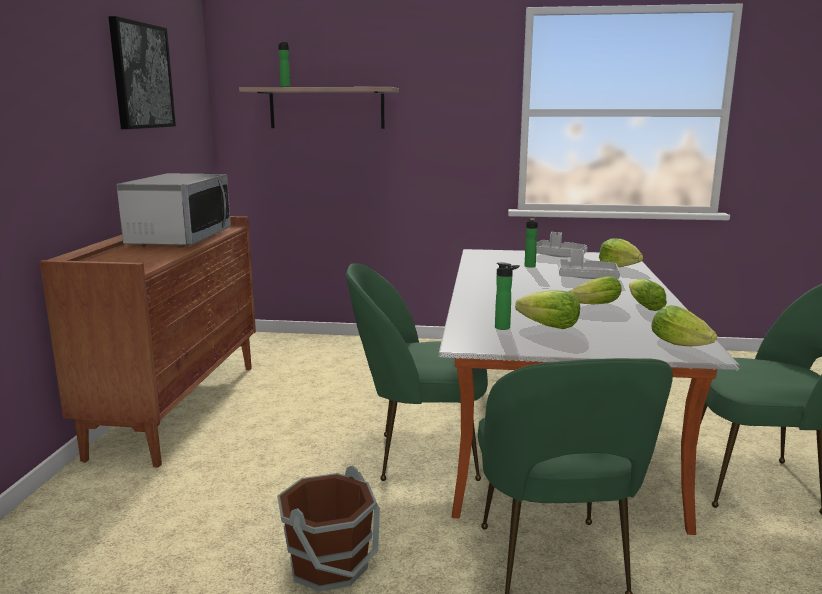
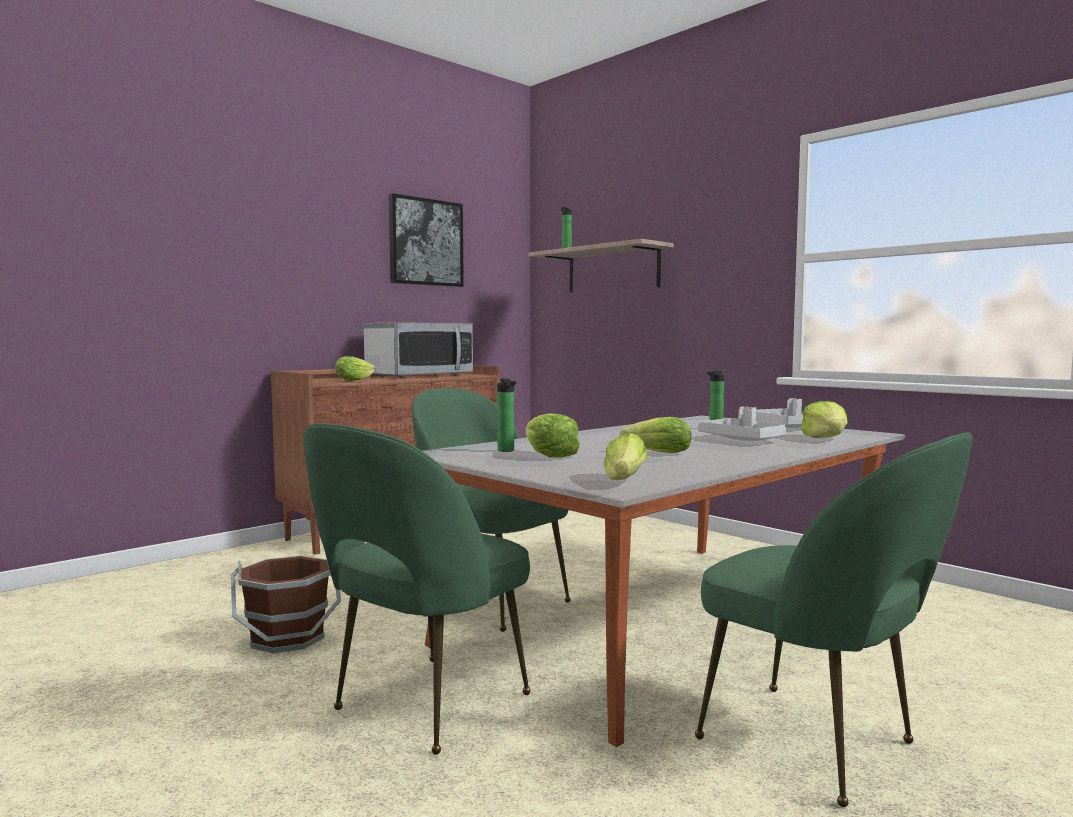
camera: 40 degrees right, 10 degrees down
lettuce [629,279,667,311] -> lettuce moved to [335,356,375,381]

